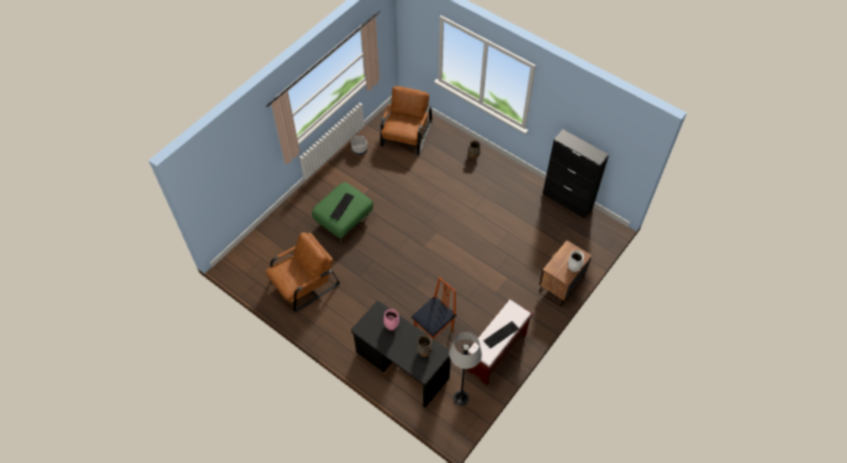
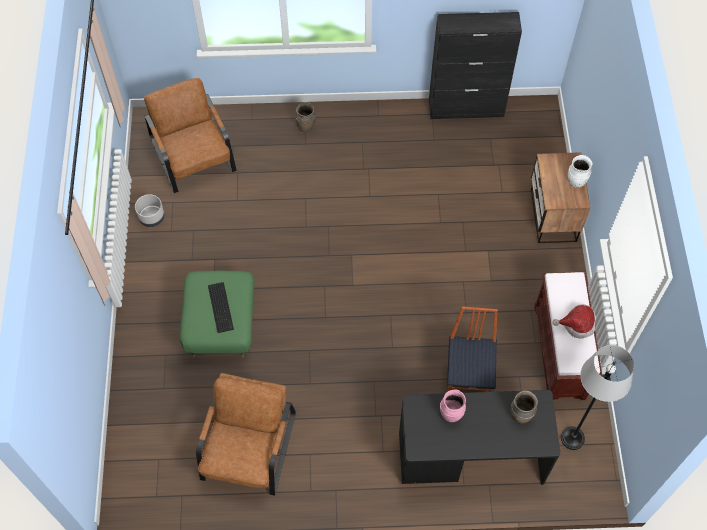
camera: 40 degrees left, 5 degrees up
keyboard [483,321,519,349] -> hat [553,304,596,339]

